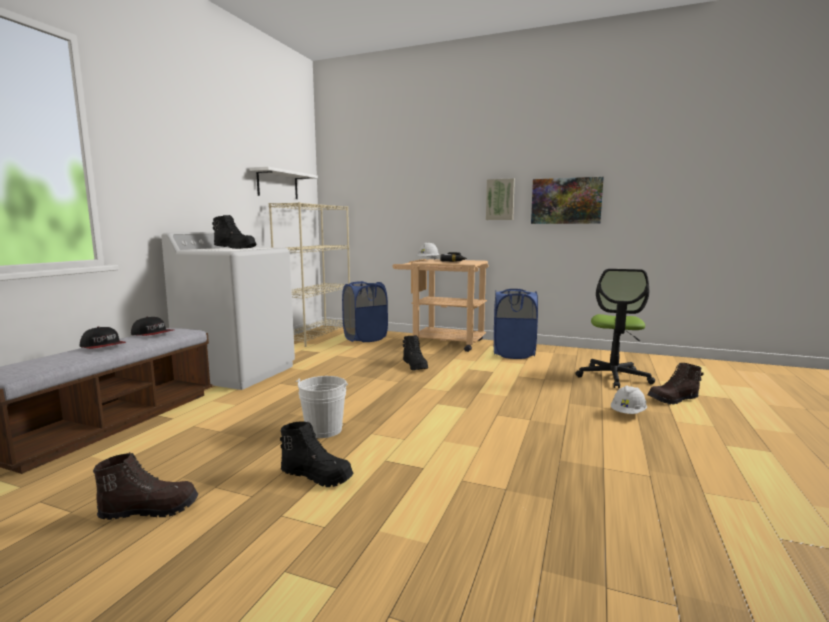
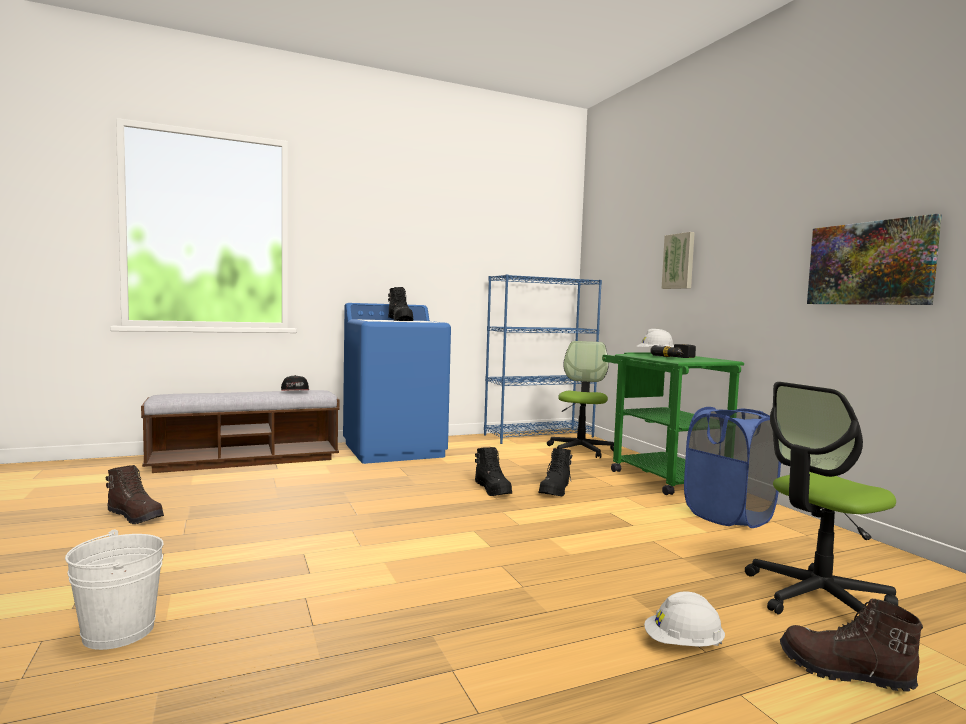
camera: 45 degrees right, 5 degrees down
cap [80,327,126,349] -> none
white washing machine [161,232,295,390] -> blue washing machine [343,303,451,464]
white shelf [250,167,318,199] -> none
beige bookcase [269,202,350,347] -> blue bookcase [484,274,602,444]
black boot [280,421,353,487] -> black boot moved to [475,447,512,496]
white bucket [295,376,348,438] -> white bucket moved to [65,529,163,650]
blue laundry basket [342,281,388,342] -> office chair [547,341,614,459]
beige cart [392,259,489,352] -> green cart [602,352,744,495]
picture [486,178,515,220] -> picture moved to [661,232,695,289]

